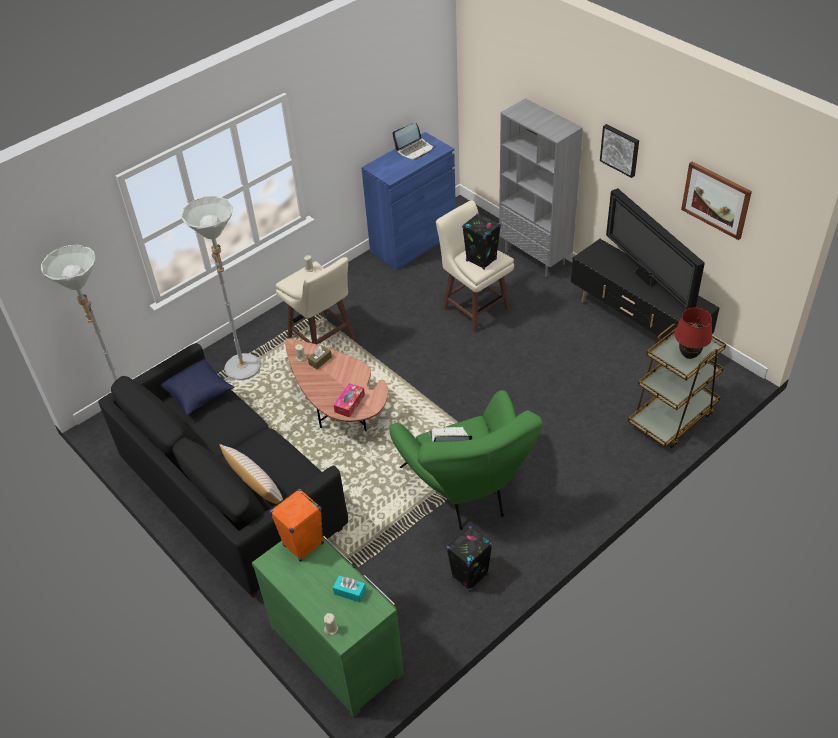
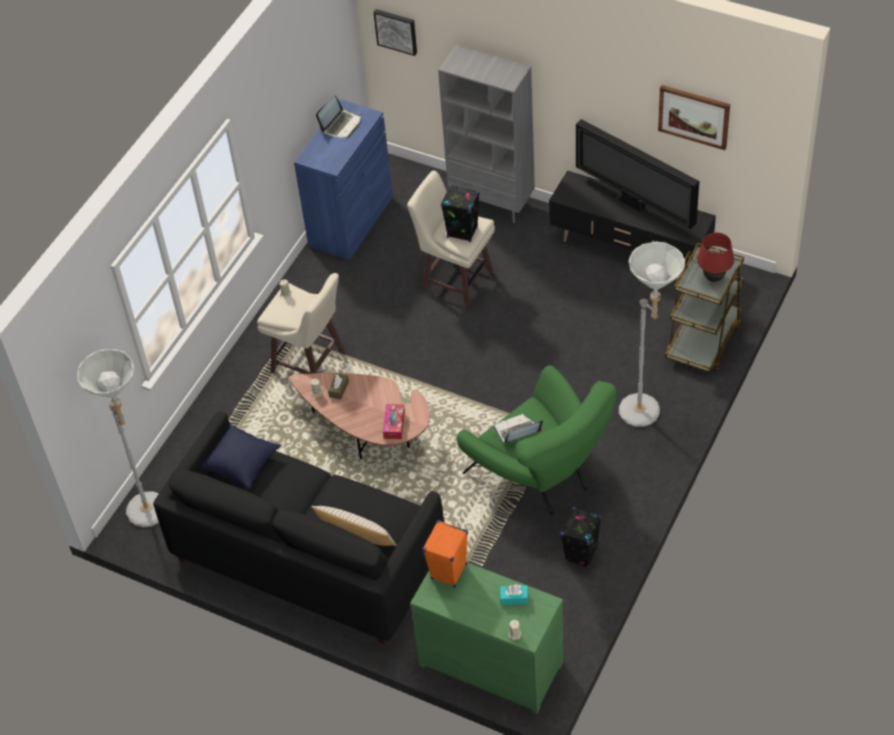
camera: 20 degrees left, 5 degrees up
grey floor lamp [181,196,261,380] -> grey floor lamp moved to [619,242,685,427]
picture [600,124,639,178] -> picture moved to [373,9,417,56]

